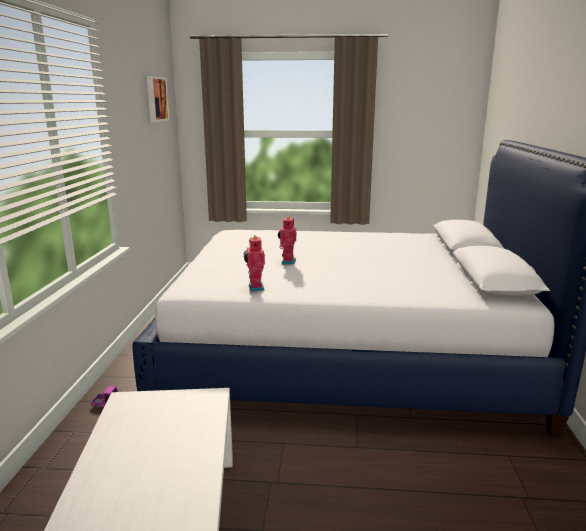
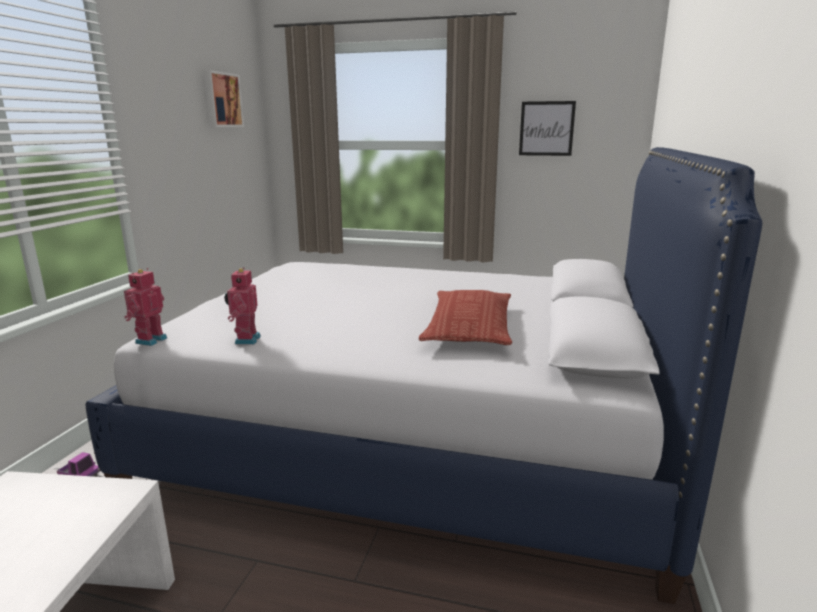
camera: 10 degrees right, 0 degrees up
toy robot [278,216,296,264] -> toy robot moved to [124,268,167,346]
none -> pillow [419,290,512,345]
none -> picture [519,101,576,156]

